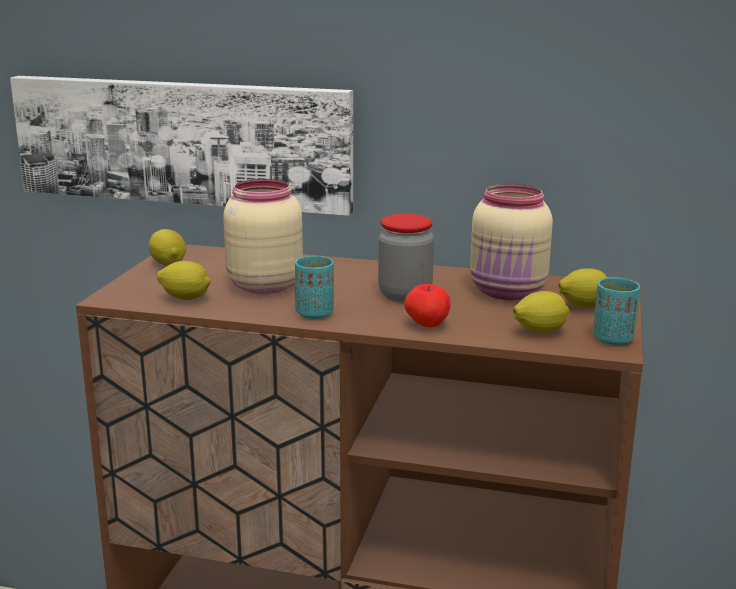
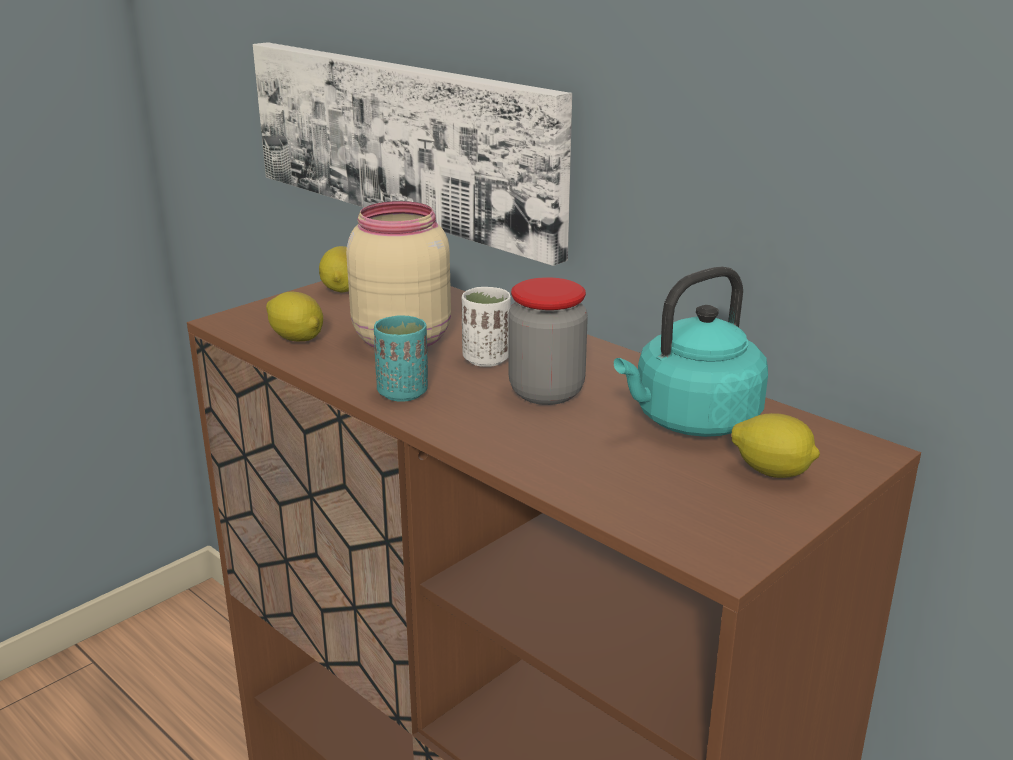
camera: 30 degrees right, 5 degrees up
apple [404,284,450,327] -> none
beige jar [470,184,553,300] -> turquoise kettle [614,266,768,437]
lemon [513,291,569,334] -> none
turquoise cup [593,277,640,345] -> none
none -> white cup [462,287,511,367]

